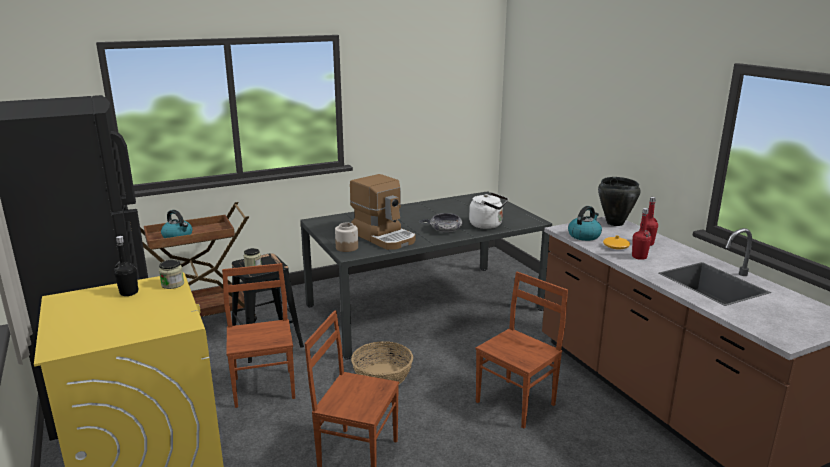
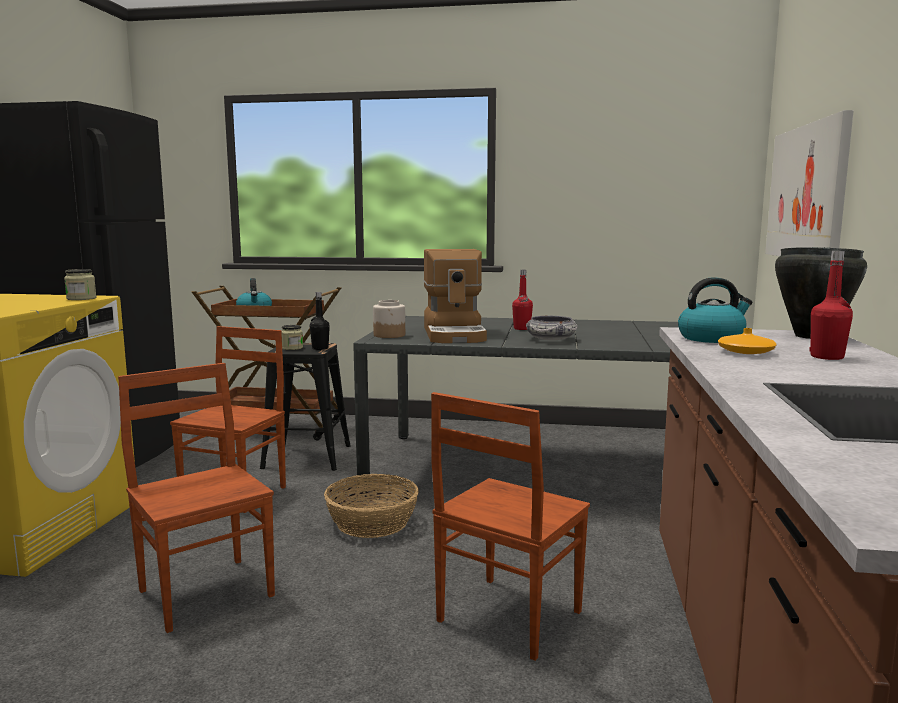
camera: 35 degrees right, 10 degrees down
black bottle [114,236,139,296] -> black bottle moved to [310,292,330,350]
white kettle [469,192,508,229] -> none
brown chair [476,272,568,428] -> brown chair turned 135 degrees clockwise [431,392,590,661]
red bottle [632,208,652,260] -> red bottle moved to [512,270,533,330]
none -> picture [765,110,854,256]

